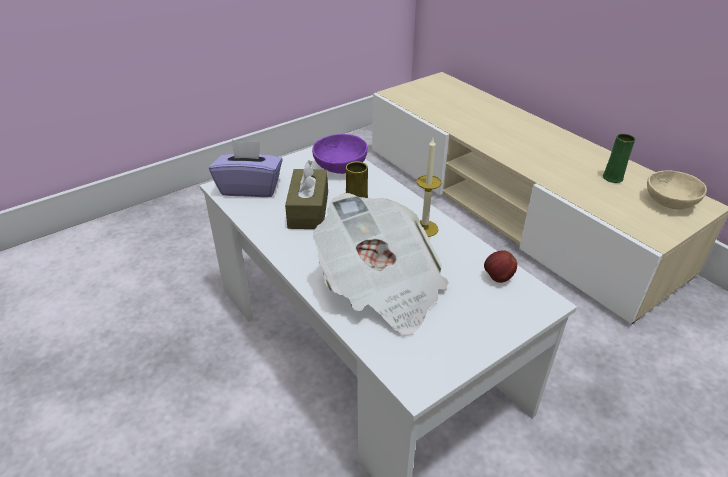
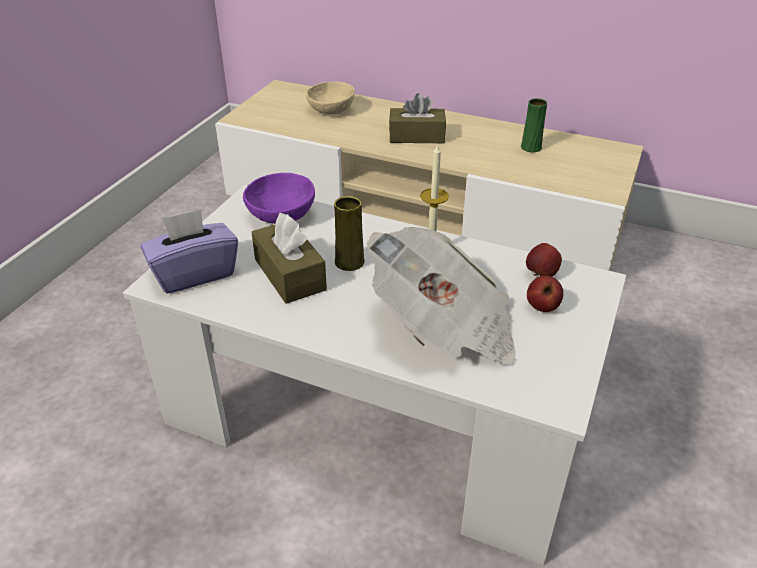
camera: 30 degrees left, 0 degrees up
beige bowl [647,170,707,210] -> beige bowl moved to [306,82,355,114]
none -> brown tissue box [389,93,446,143]
none -> apple [527,275,563,312]

